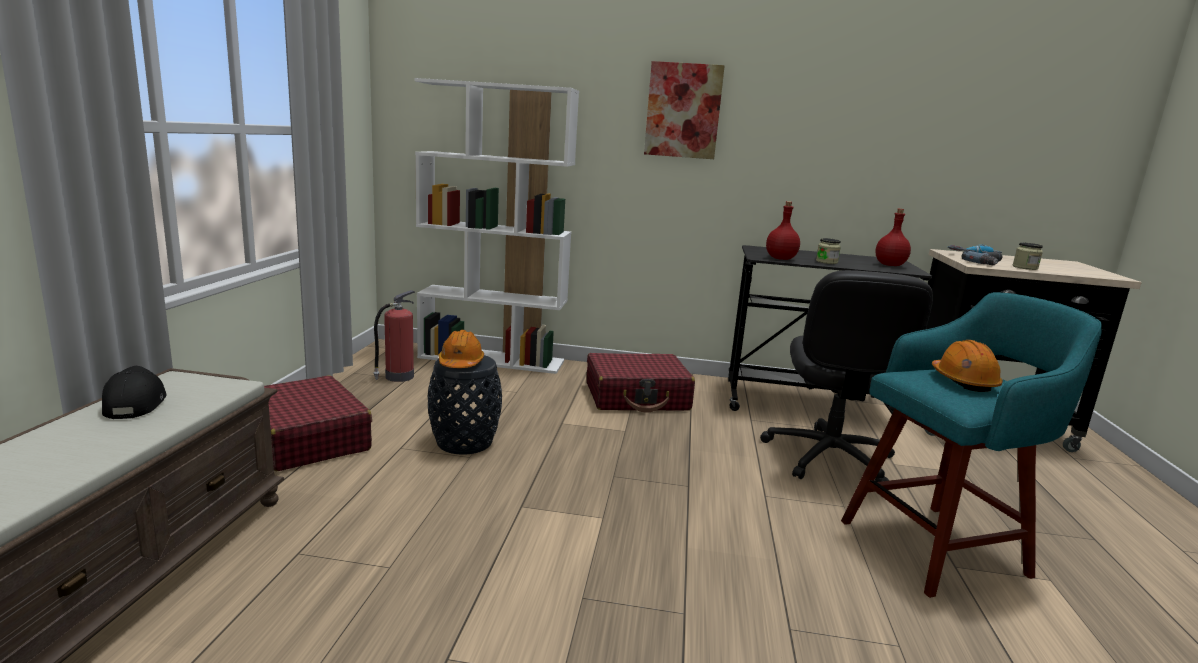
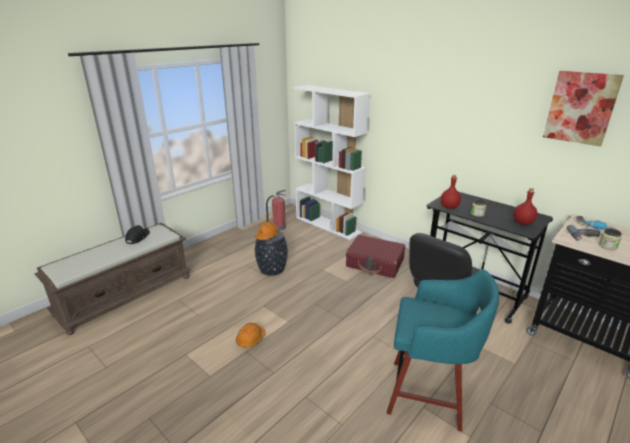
camera: 35 degrees right, 10 degrees up
red suitcase [264,375,372,471] -> none
picture [644,61,725,159] -> picture moved to [543,71,624,147]
orange hard hat [932,340,1003,392] -> orange hard hat moved to [236,323,265,348]

